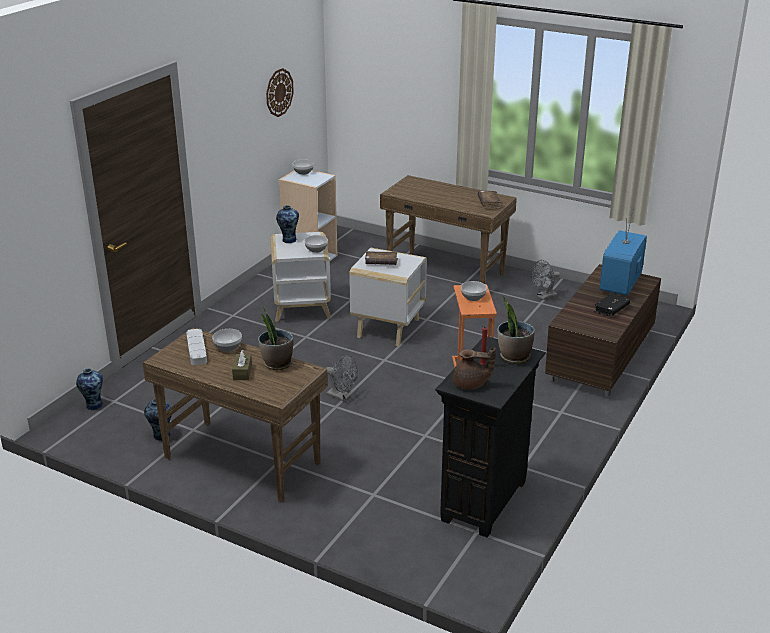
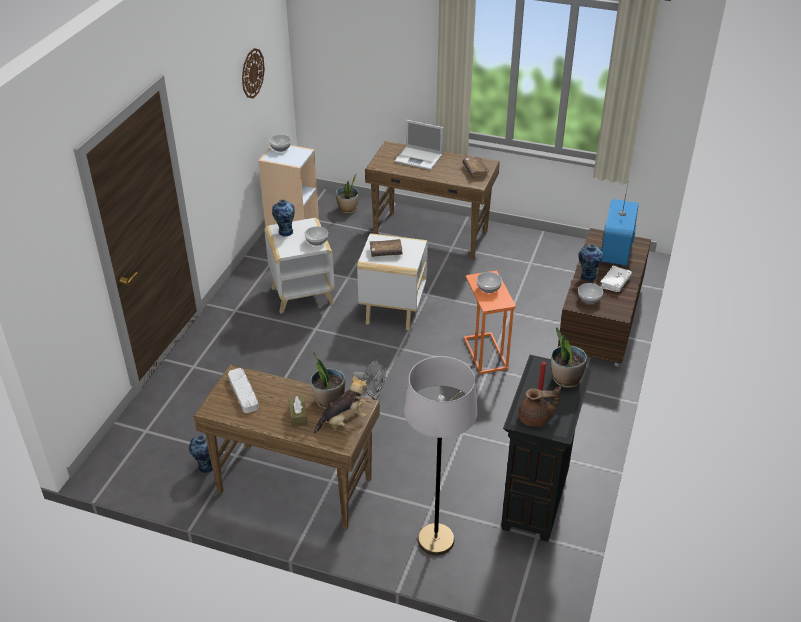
camera: 10 degrees left, 10 degrees up
vase [76,369,103,410] -> vase moved to [578,244,603,281]
bowl [212,329,242,352] -> bowl moved to [578,283,603,304]
grey fan [532,260,560,300] -> none
black book [593,293,630,316] -> white book [600,266,632,292]
none -> plush toy [314,375,367,434]
none -> potted plant [336,174,358,214]
none -> laptop [394,120,443,170]
none -> grey floor lamp [404,356,478,555]

